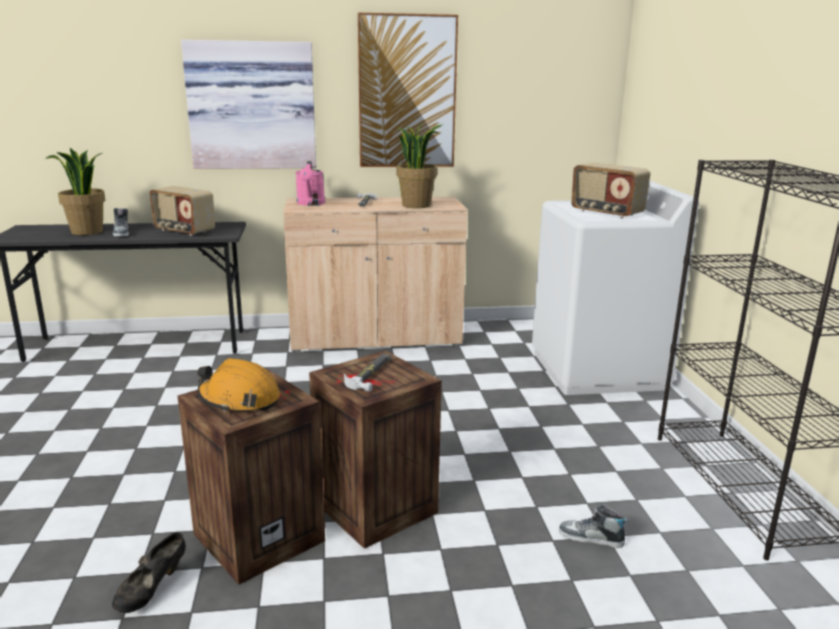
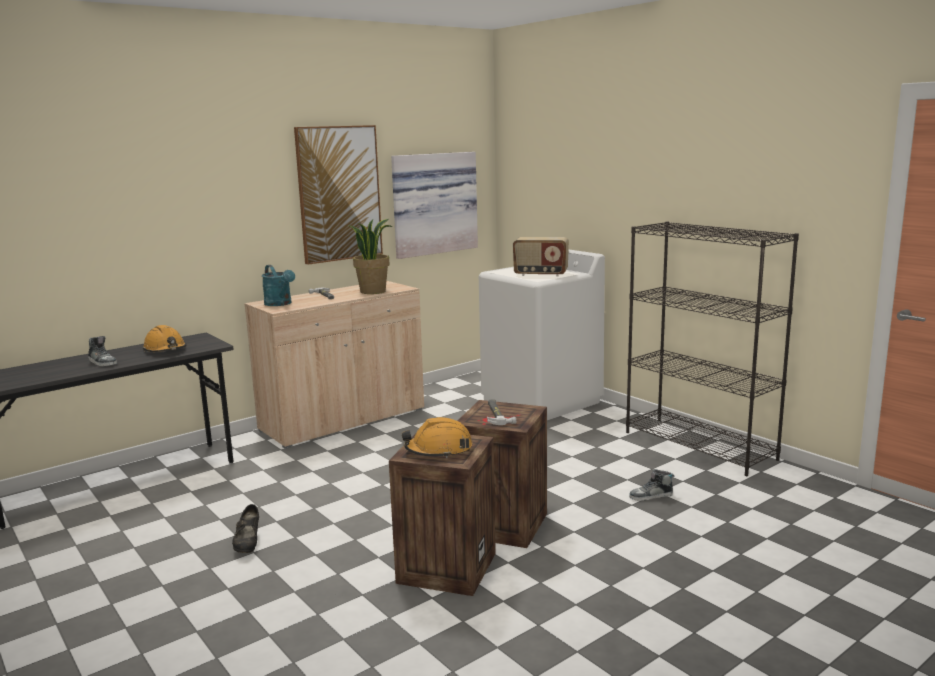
camera: 30 degrees left, 5 degrees down
potted plant [45,148,105,235] -> none
black shoe [112,532,186,613] -> black shoe moved to [232,504,259,553]
radio [149,186,215,236] -> orange hard hat [143,325,186,352]
picture [181,40,316,169] -> picture moved to [391,152,478,259]
pink watering can [296,161,325,206] -> turquoise watering can [262,265,295,306]

